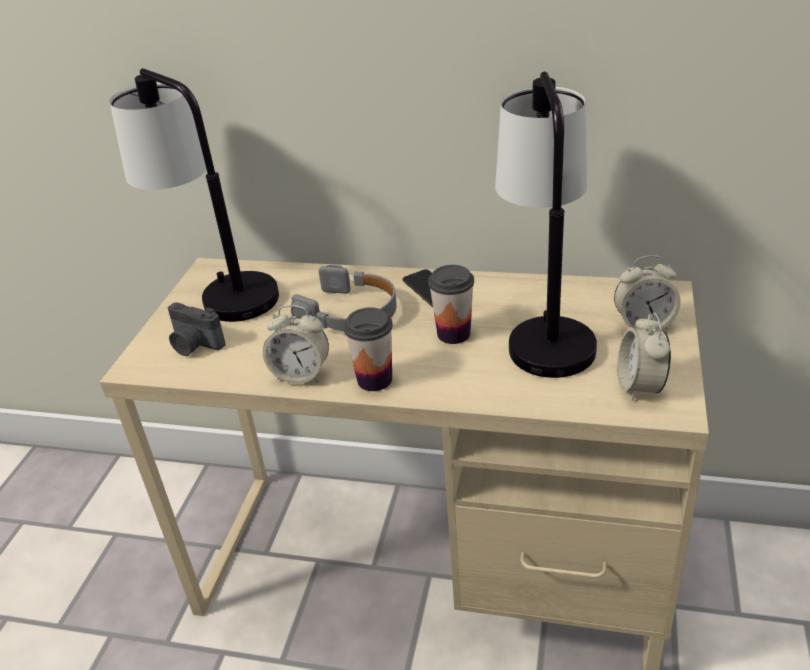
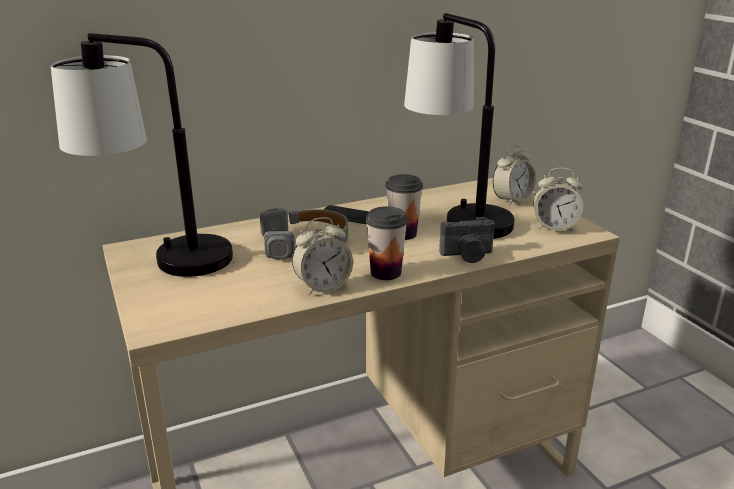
camera: 40 degrees left, 10 degrees down
camera [168,302,226,356] -> camera moved to [439,217,495,263]
alarm clock [617,313,671,401] -> alarm clock turned 45 degrees counterclockwise [534,168,583,232]

